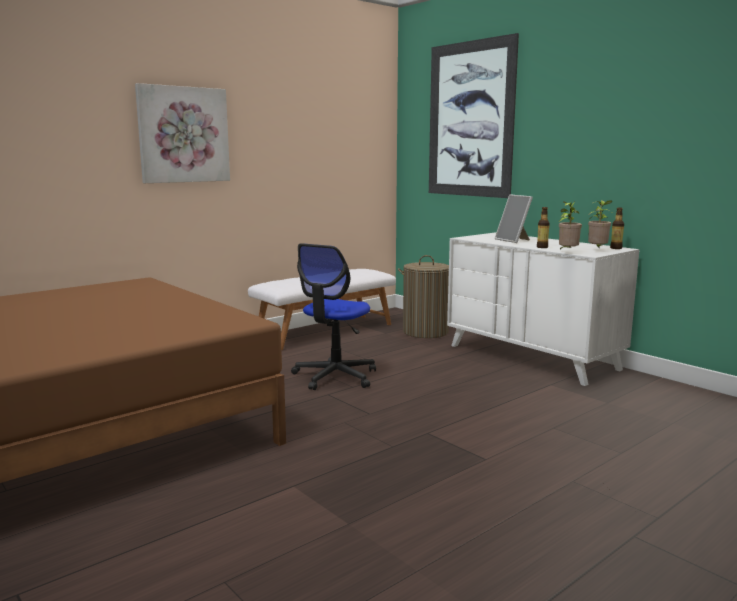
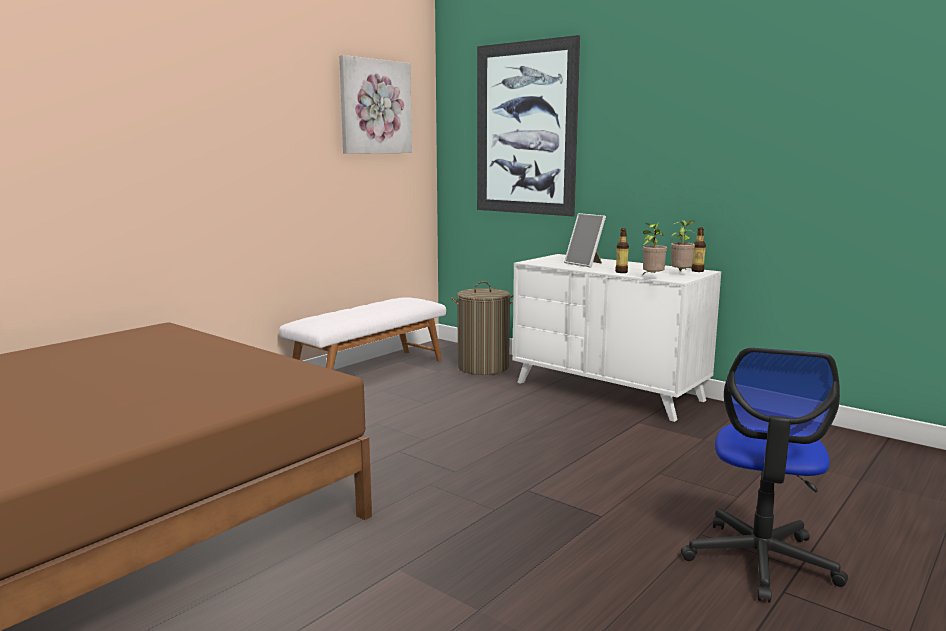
camera: 10 degrees left, 0 degrees up
picture [135,83,230,183] -> picture moved to [339,55,412,154]
office chair [291,243,376,390] -> office chair moved to [681,347,848,603]

